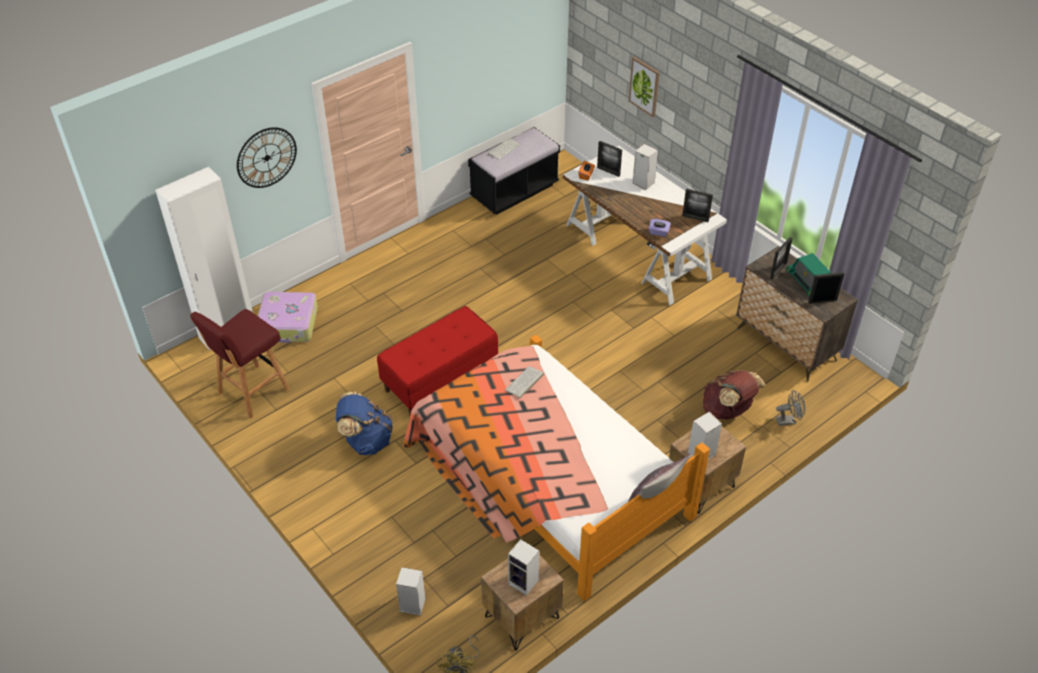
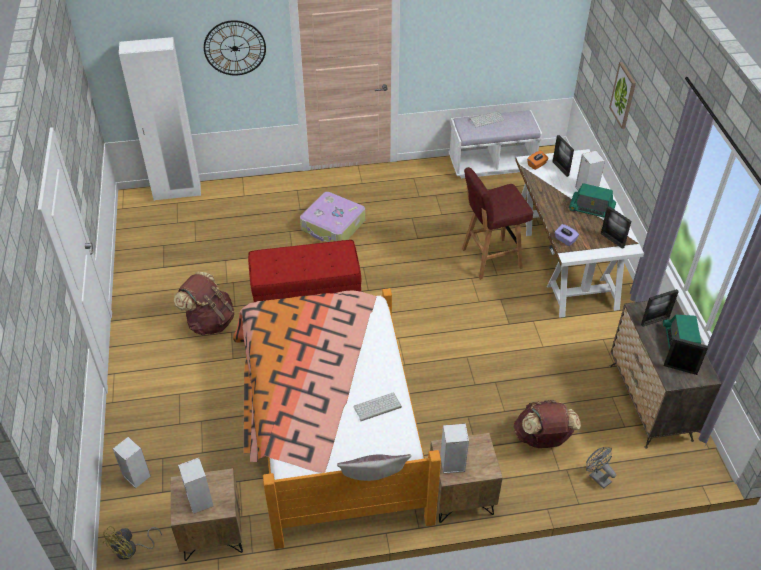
camera: 30 degrees right, 0 degrees up
red stool [190,309,290,419] -> red stool moved to [462,167,533,280]
suitcase [258,292,318,343] -> suitcase moved to [300,192,365,242]
blue backpack [336,392,392,455] -> brown backpack [174,272,234,335]
black bench [468,127,560,215] -> white bench [449,110,542,178]
keyboard [505,366,544,399] -> keyboard moved to [353,392,402,421]
grey fan [776,390,805,426] -> grey fan turned 150 degrees counterclockwise [586,447,616,489]
none -> radio [569,183,616,217]

